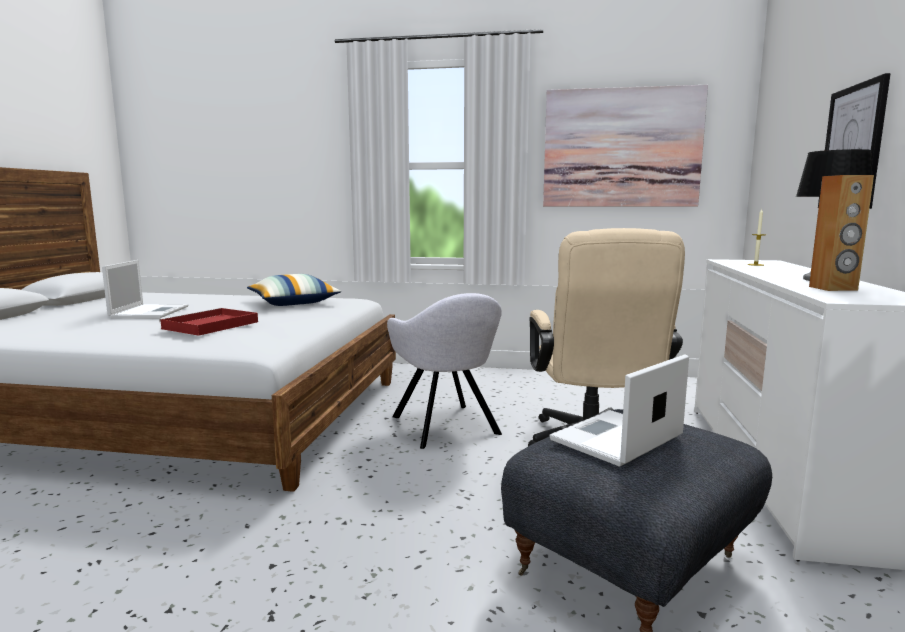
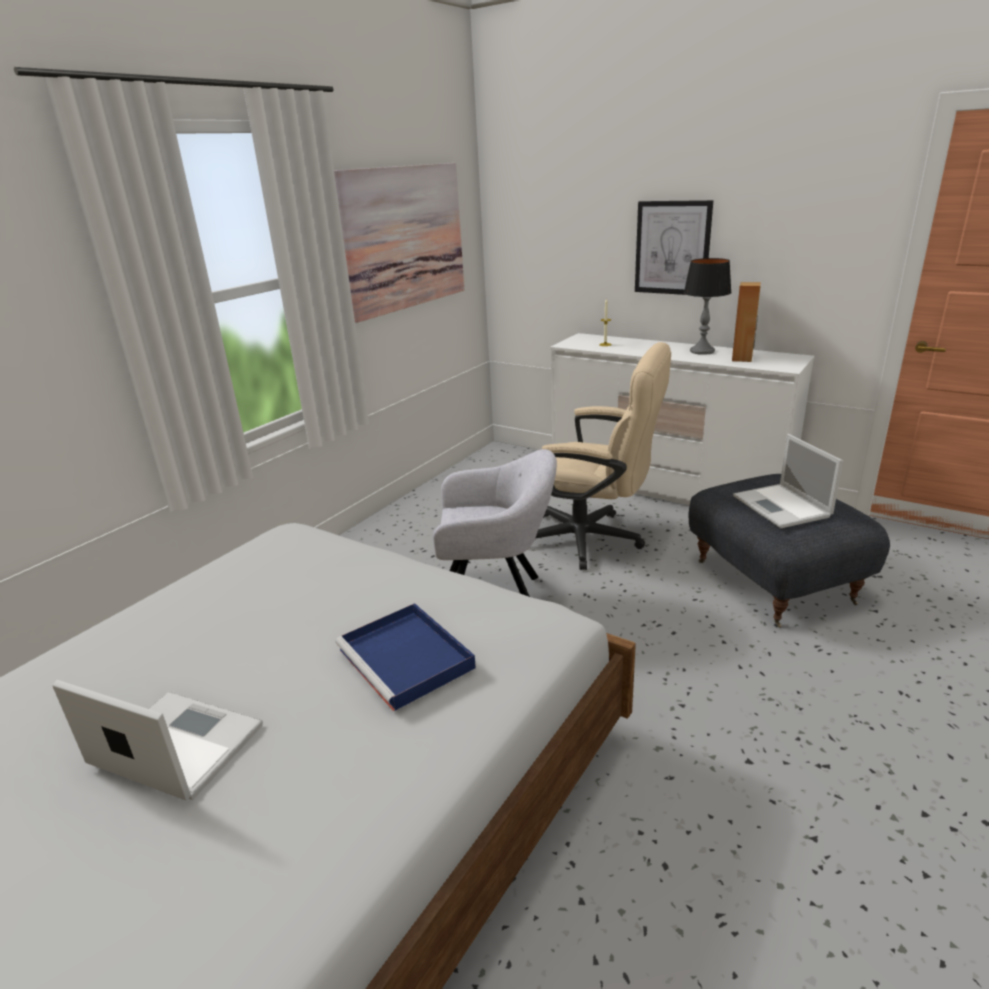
camera: 65 degrees left, 15 degrees up
red tray [159,308,258,336] -> blue tray [335,603,476,711]
pillow [247,274,341,306] -> none

